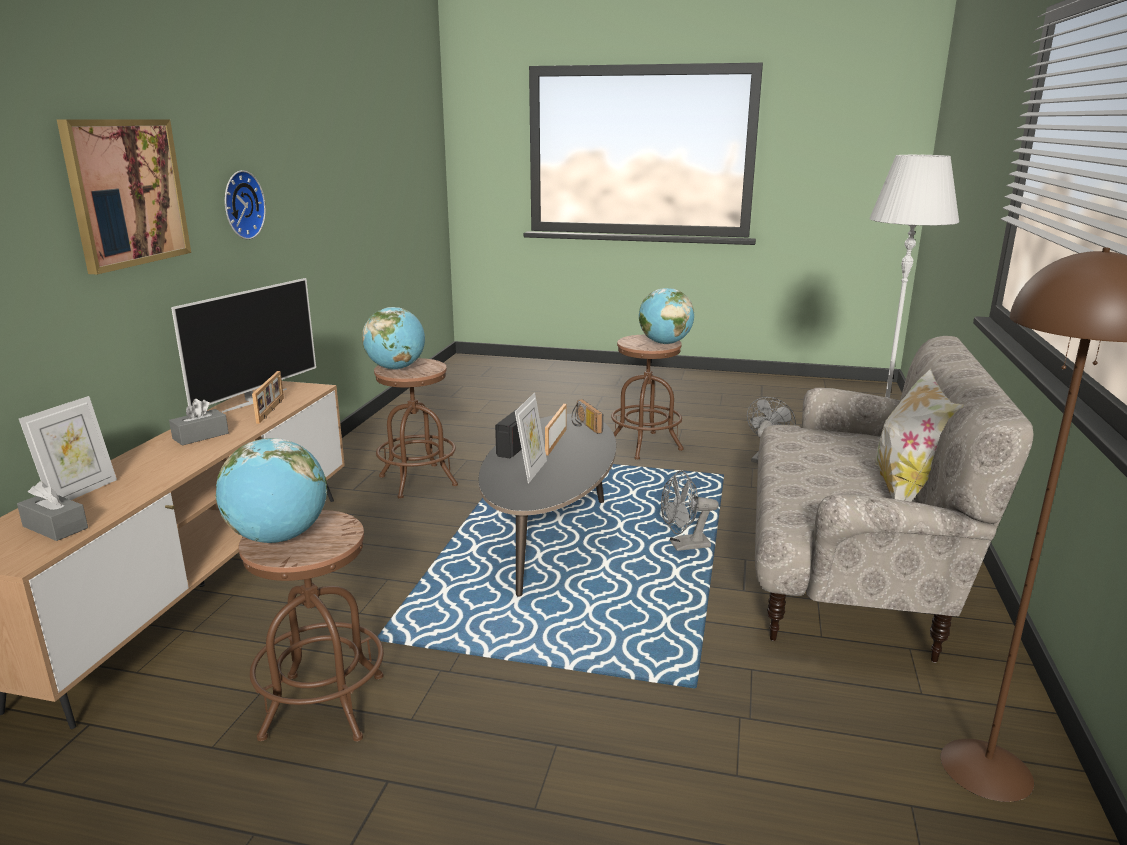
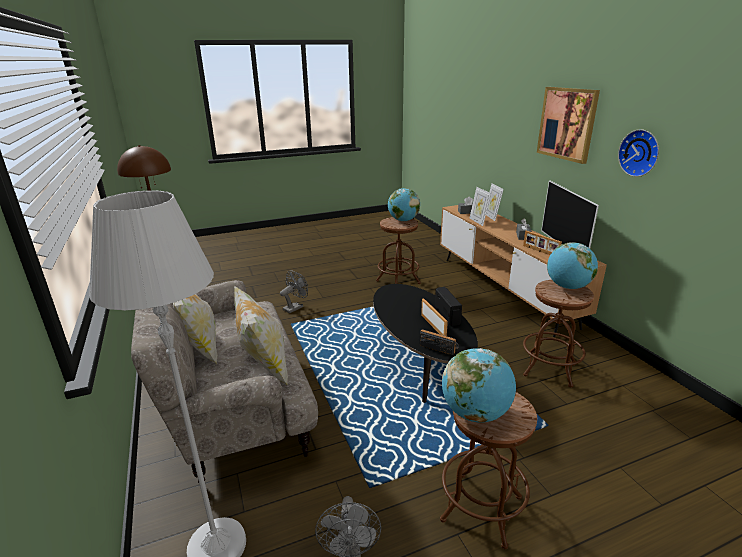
camera: 145 degrees right, 5 degrees up
picture frame [515,393,547,484] -> picture frame moved to [470,187,491,226]
grey fan [661,471,719,551] -> grey fan moved to [280,270,308,313]
none -> pillow [234,285,288,385]

